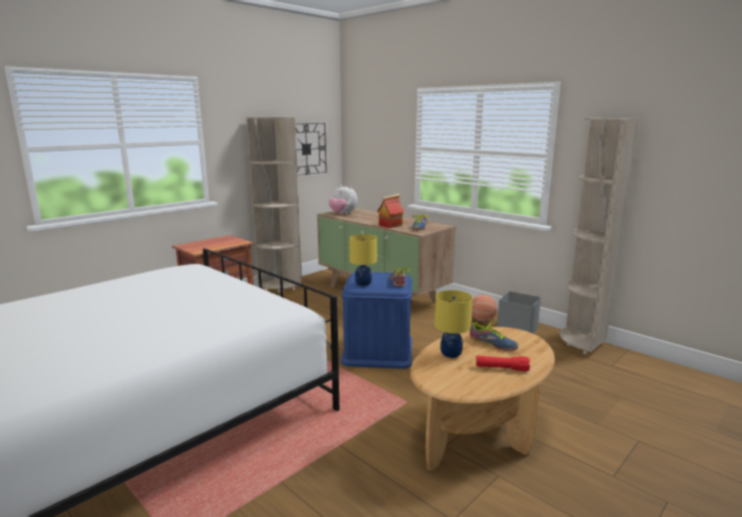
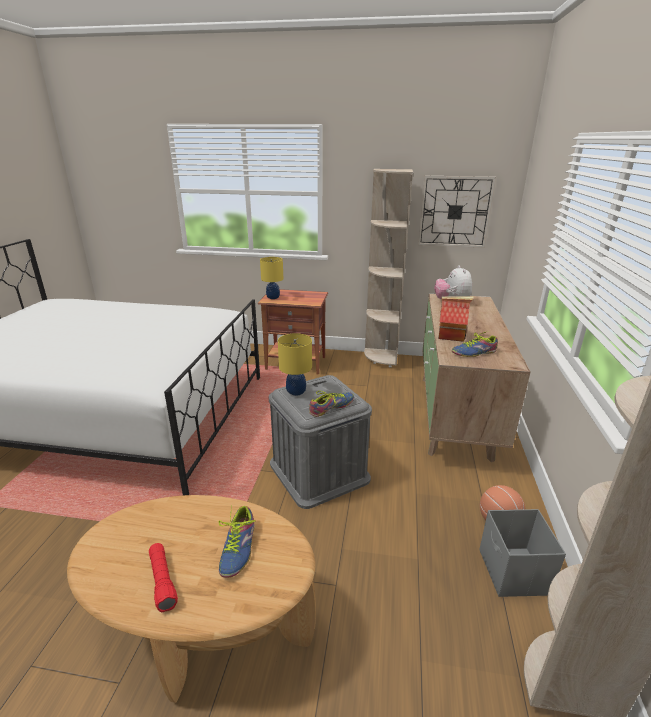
camera: 55 degrees right, 10 degrees up
blue storage box [341,272,412,369] -> grey storage box [269,375,372,509]
yellow table lamp [435,290,473,358] -> yellow table lamp moved to [260,257,283,299]

